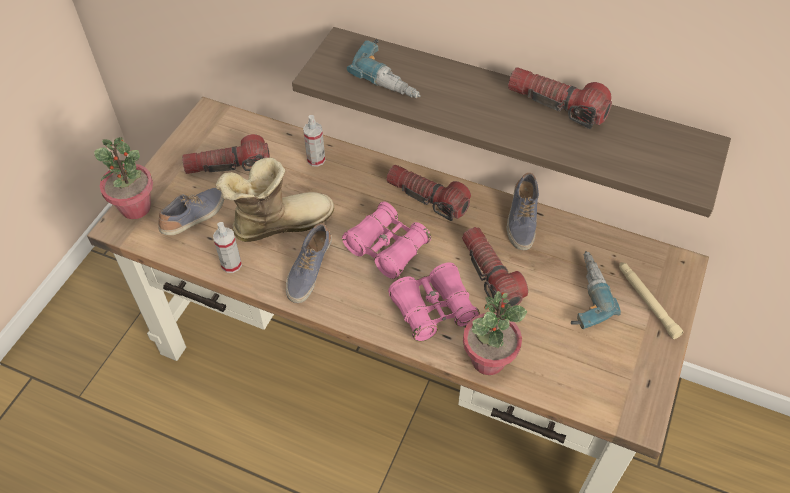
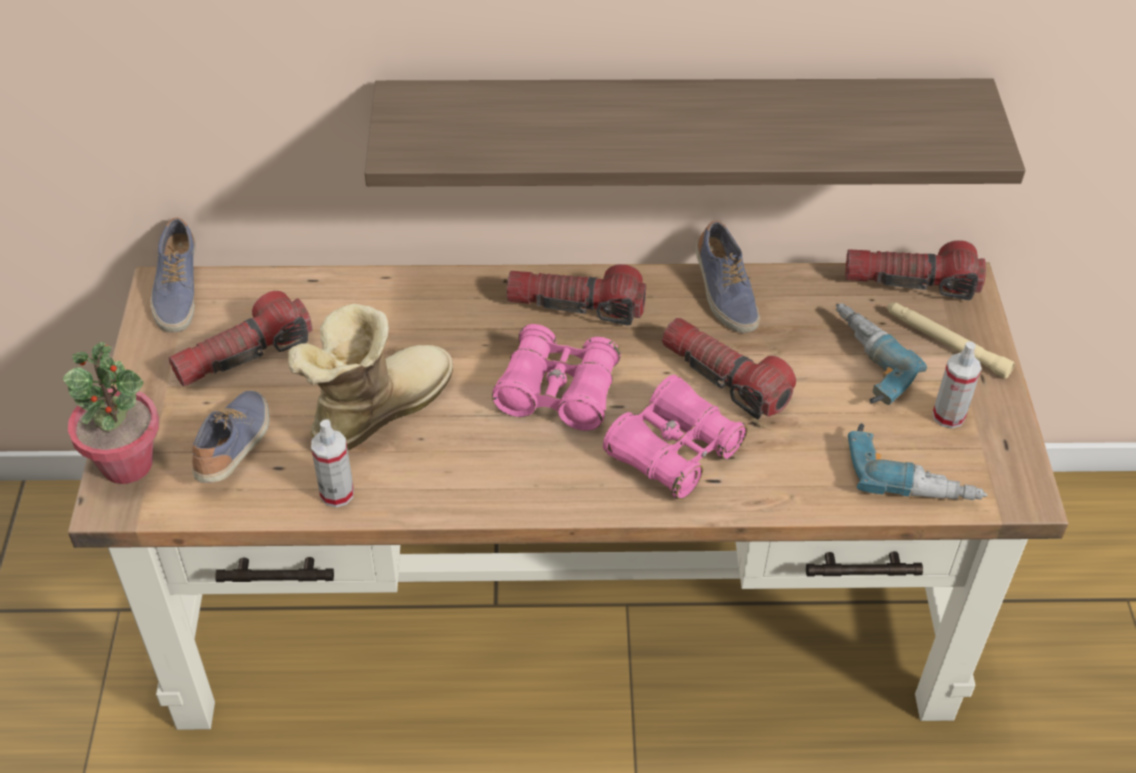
camera: 25 degrees left, 5 degrees down
shoe [286,223,332,303] -> shoe moved to [151,217,196,332]
spray bottle [303,115,325,167] -> spray bottle moved to [932,342,982,429]
power drill [347,39,421,98] -> power drill moved to [848,423,987,500]
potted plant [463,291,527,375] -> none
flashlight [508,67,612,129] -> flashlight moved to [845,240,986,300]

